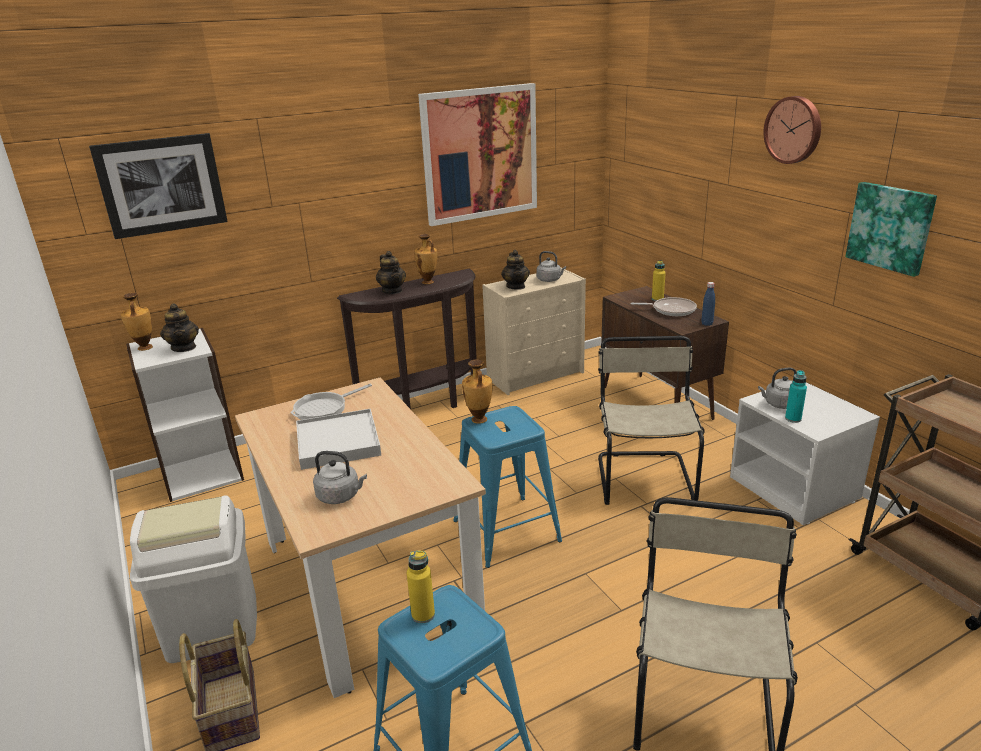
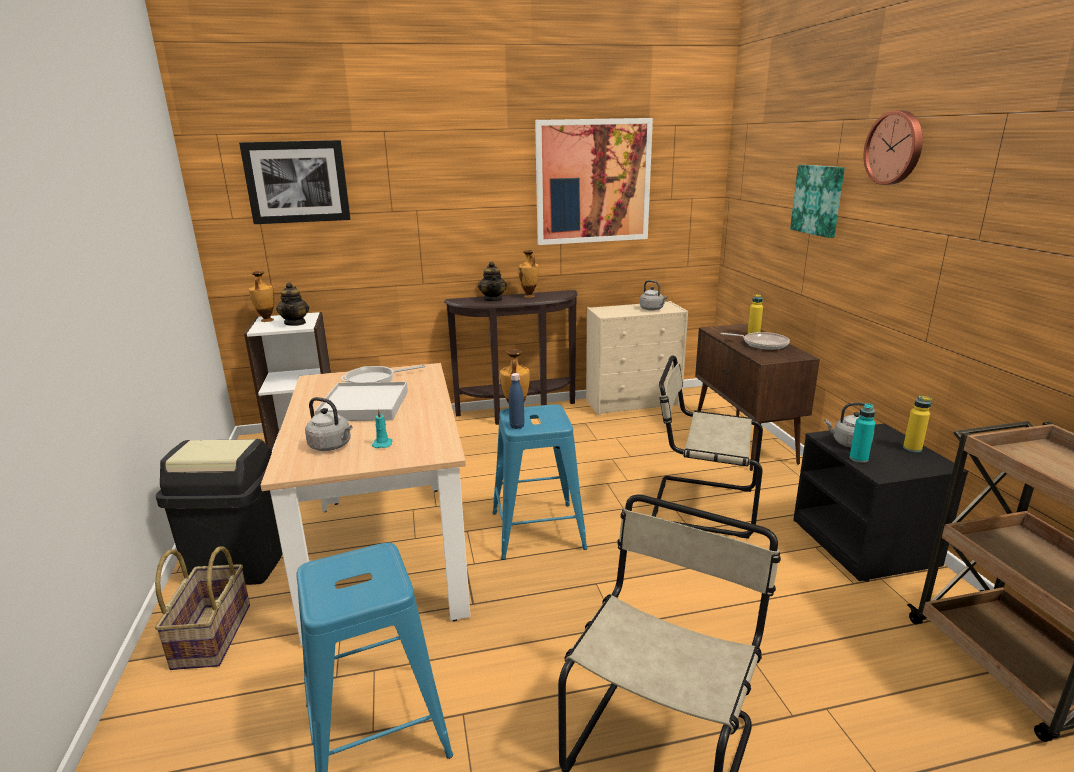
camera: 15 degrees right, 5 degrees down
white trash can [130,496,257,663] -> black trash can [156,439,283,585]
yellow bottle [407,551,435,624] -> yellow bottle moved to [903,396,932,452]
teapot [501,250,530,290] -> none
beige chair [598,336,704,505] -> beige chair turned 90 degrees counterclockwise [652,355,763,539]
blue bottle [701,282,715,326] -> blue bottle moved to [509,373,525,429]
white nightstand [730,382,880,525] -> black nightstand [793,423,968,582]
picture [845,182,937,277] -> picture moved to [790,165,845,238]
none -> turquoise candle [372,409,393,448]

